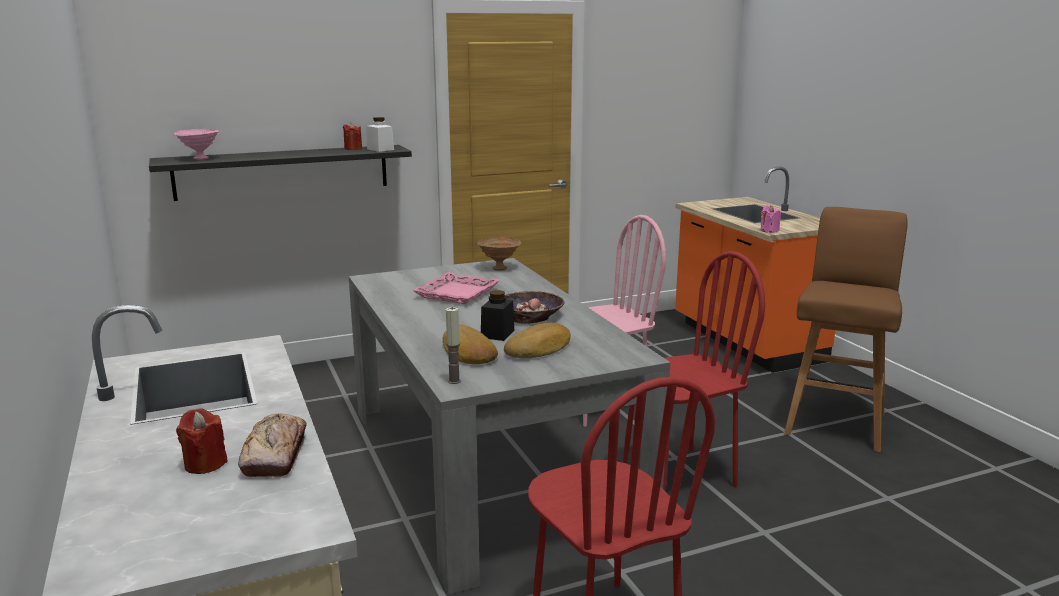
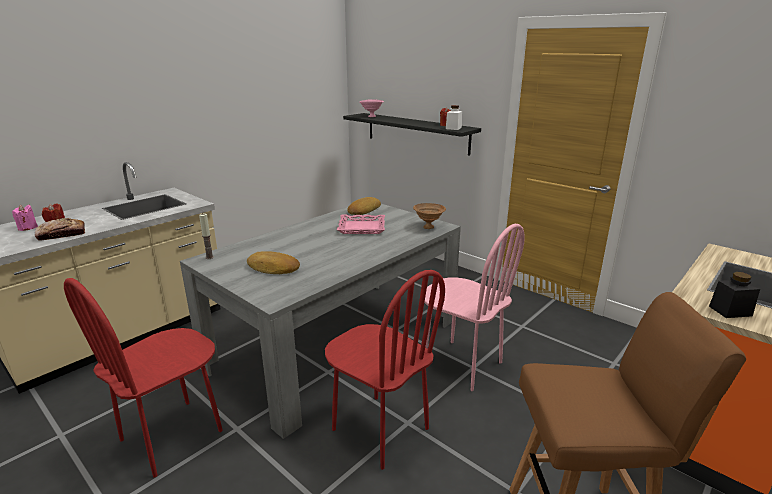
camera: 65 degrees right, 5 degrees up
bread [443,324,498,364] -> bread moved to [347,197,381,215]
black jar [481,290,514,341] -> black jar moved to [709,272,760,318]
bowl [504,291,565,324] -> none
pink candle [761,205,781,233] -> pink candle moved to [12,205,38,231]

